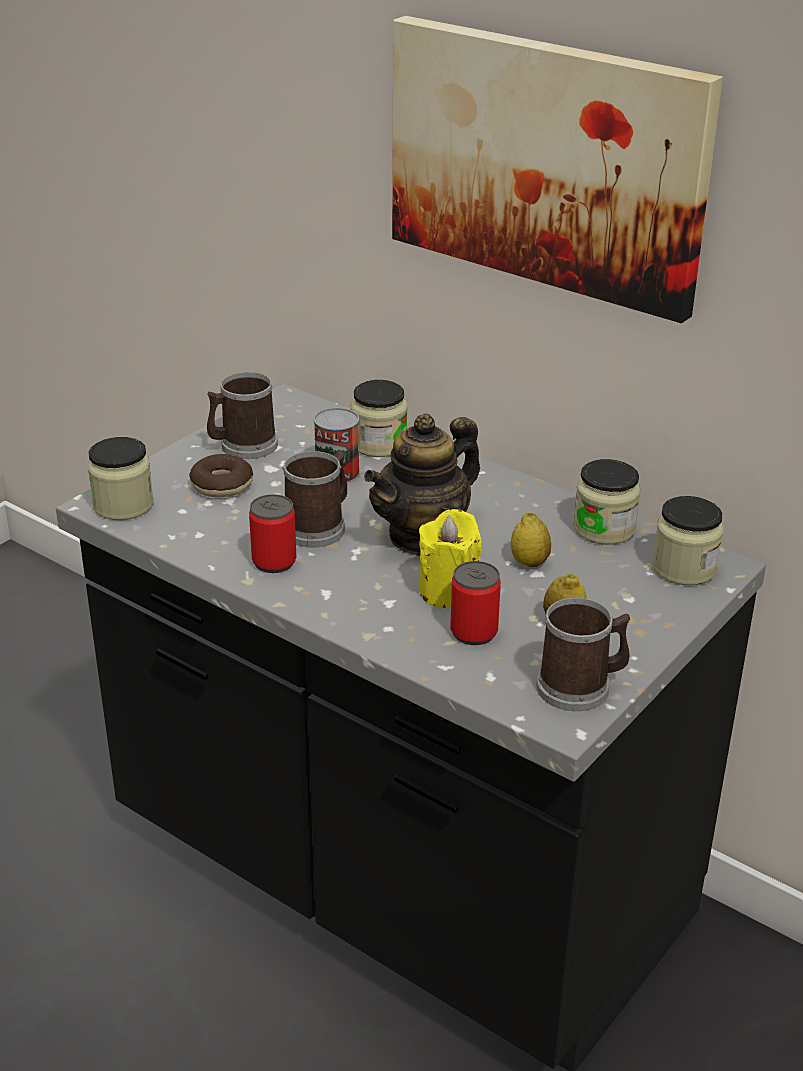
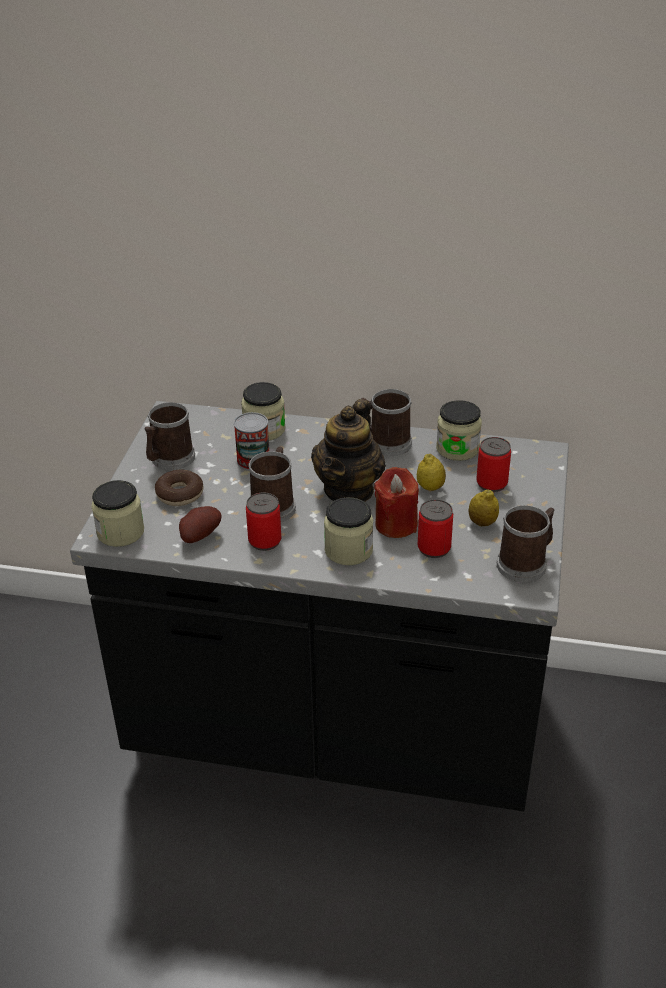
camera: 25 degrees left, 5 degrees up
picture [392,16,723,323] -> none
yellow candle [419,509,482,608] -> red candle [374,467,419,538]
jar [652,496,724,586] -> jar moved to [324,498,373,565]
none -> potato [179,506,222,543]
none -> mug [361,389,412,456]
none -> can [476,437,511,492]

